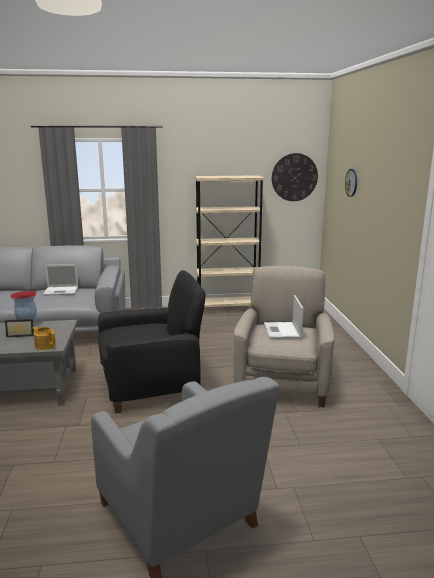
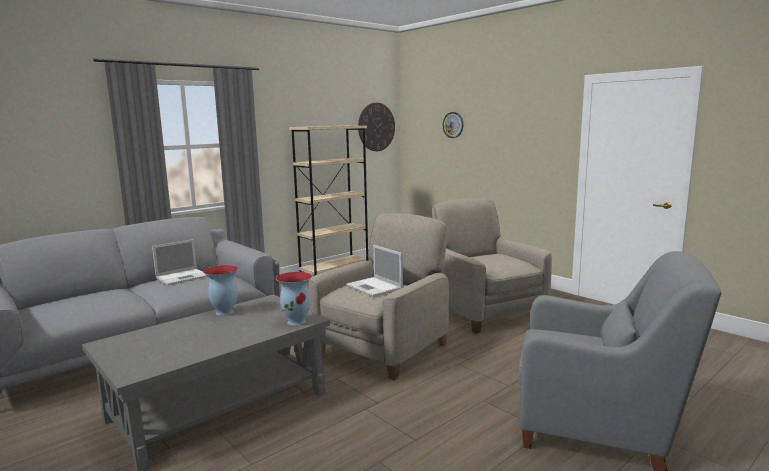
camera: 35 degrees left, 5 degrees down
picture frame [5,319,34,337] -> none
teapot [32,327,56,350] -> vase [276,272,312,325]
black armchair [98,270,206,414] -> beige armchair [309,213,449,380]
laptop [264,295,304,339] -> laptop moved to [346,245,403,297]

